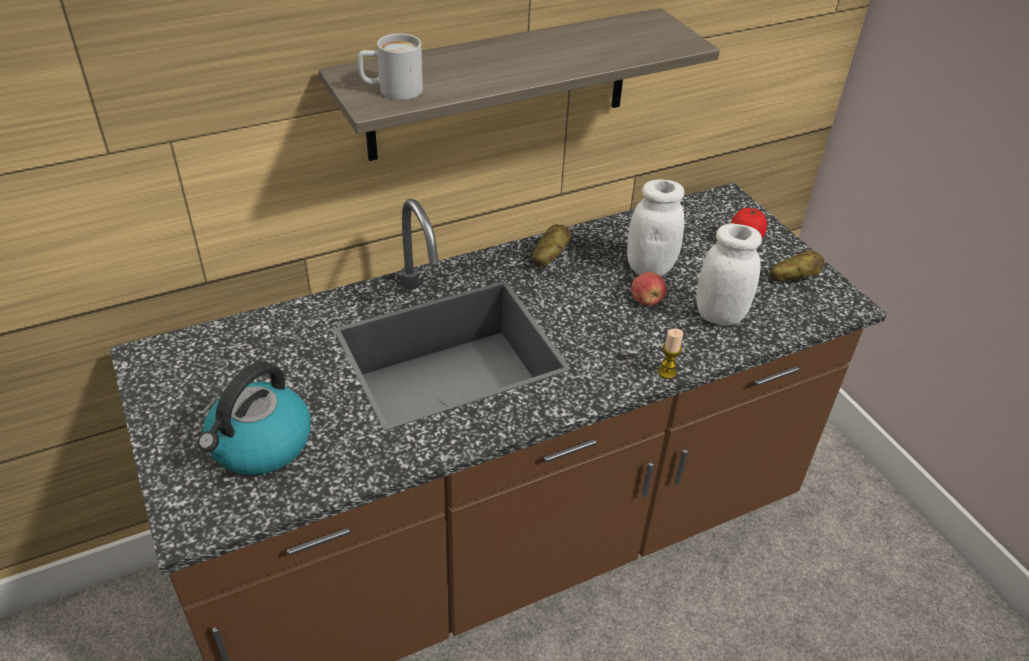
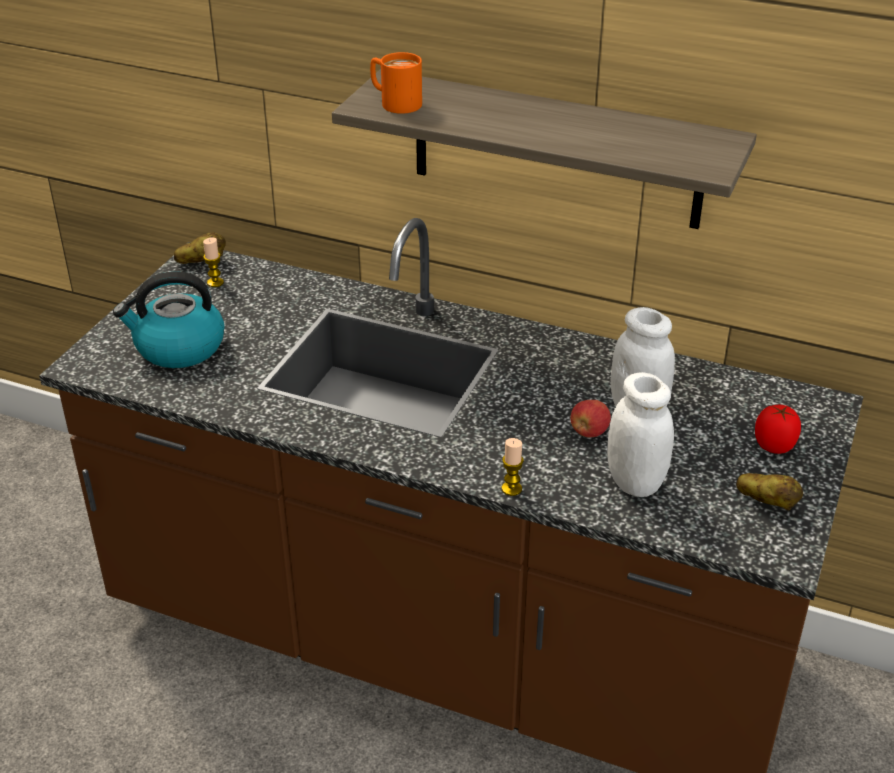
camera: 50 degrees right, 5 degrees down
white mug [357,33,423,100] -> orange mug [370,52,422,114]
potato [532,224,571,268] -> potato moved to [174,232,226,264]
none -> candle [203,237,224,287]

